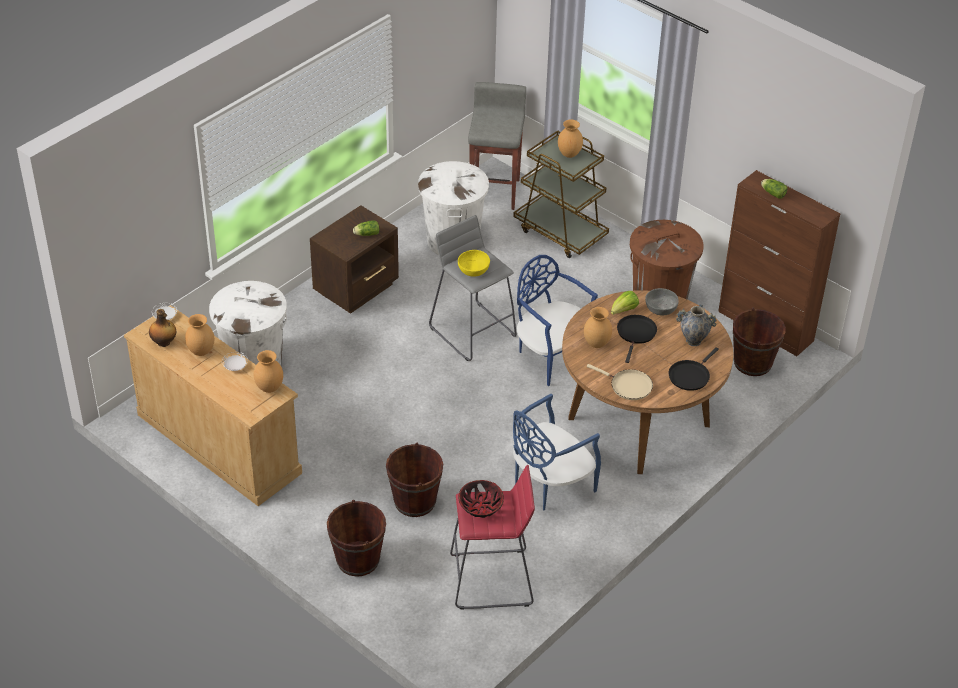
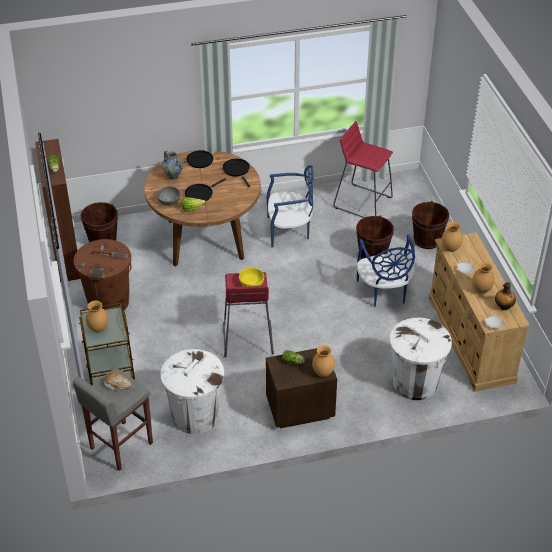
camera: 145 degrees left, 0 degrees up
grey stool [429,215,517,361] -> red stool [223,272,274,357]
bowl [458,480,504,518] -> none
blue chair [517,255,598,386] -> blue chair moved to [357,234,415,307]
brown vase [584,307,612,348] -> brown vase moved to [312,345,335,377]
beige frying pan [587,364,653,400] -> black frying pan [223,158,250,187]
none -> bread [103,372,132,390]

